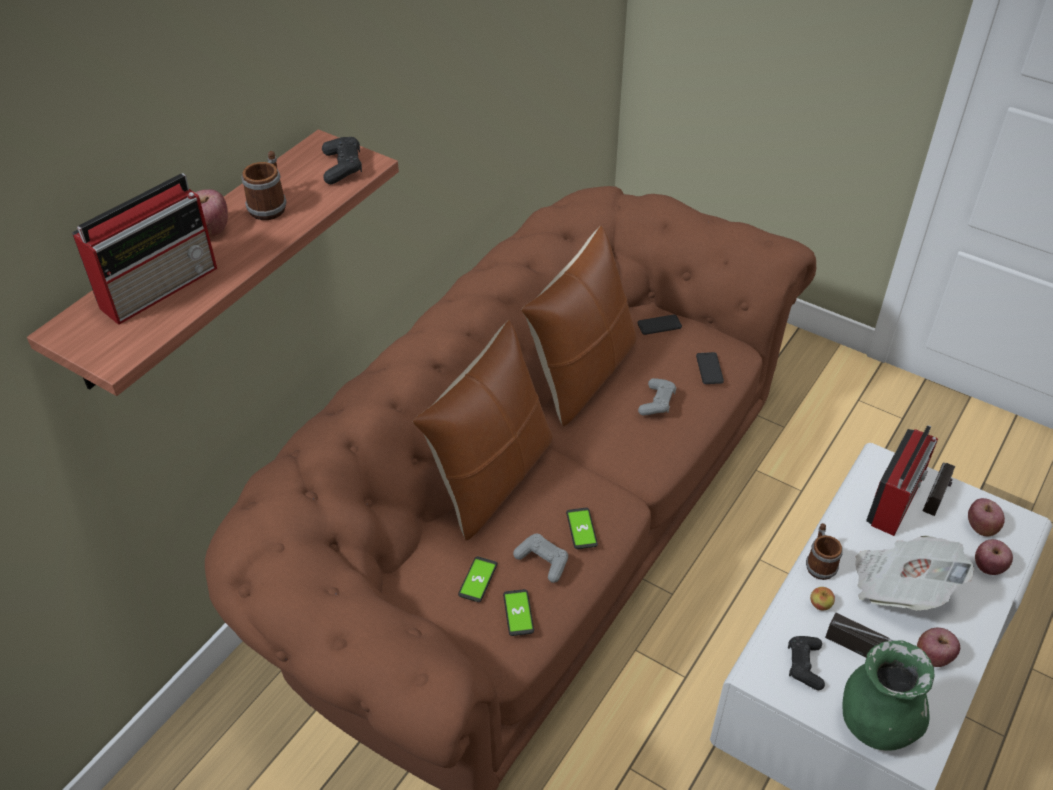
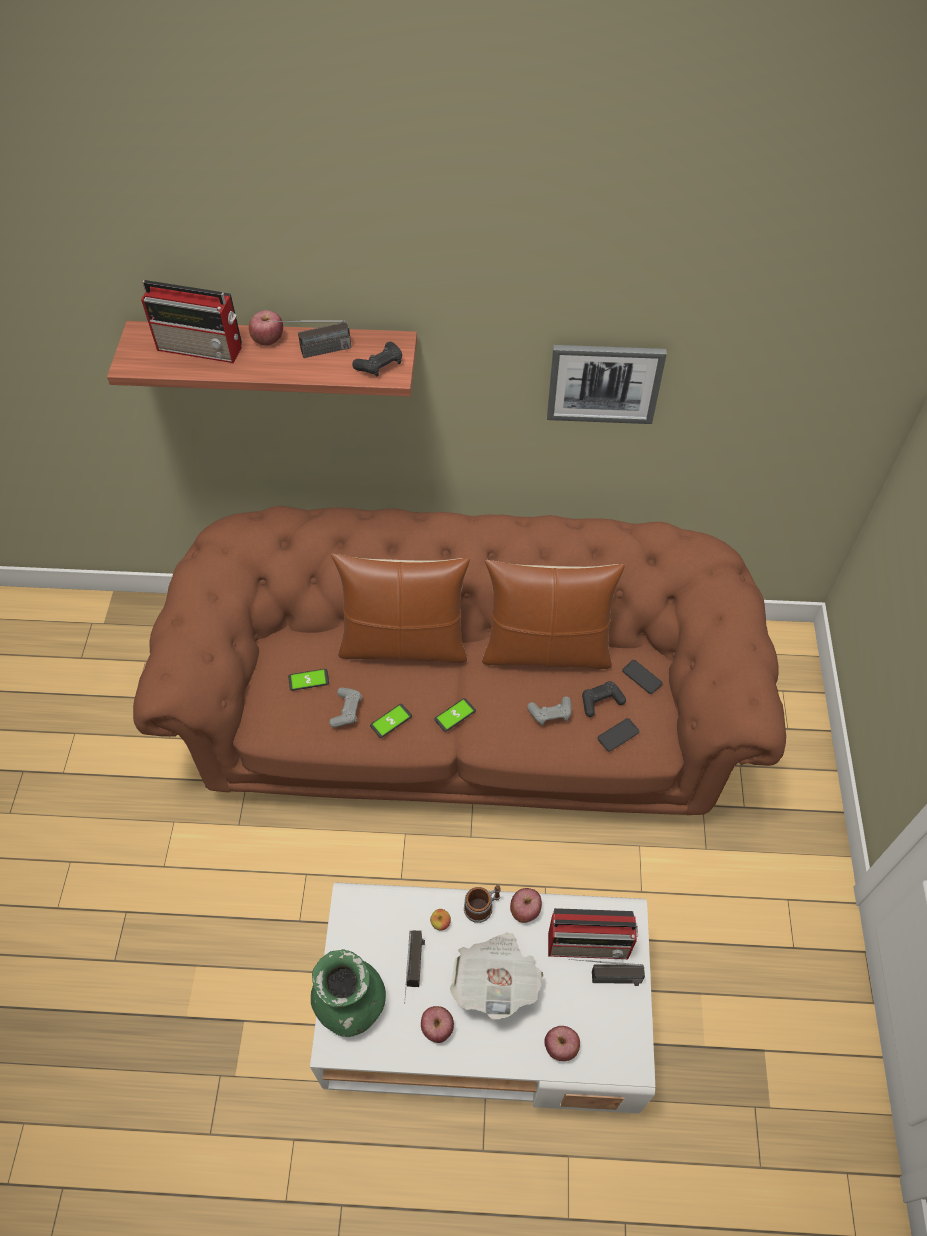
camera: 60 degrees right, 10 degrees up
mug [241,151,287,220] -> radio [268,320,351,358]
phone [503,589,534,636] -> phone moved to [434,698,476,732]
black game controller [788,636,825,690] -> black game controller moved to [582,681,626,717]
apple [968,498,1005,536] -> apple moved to [510,888,542,923]
none -> picture [547,345,667,424]

